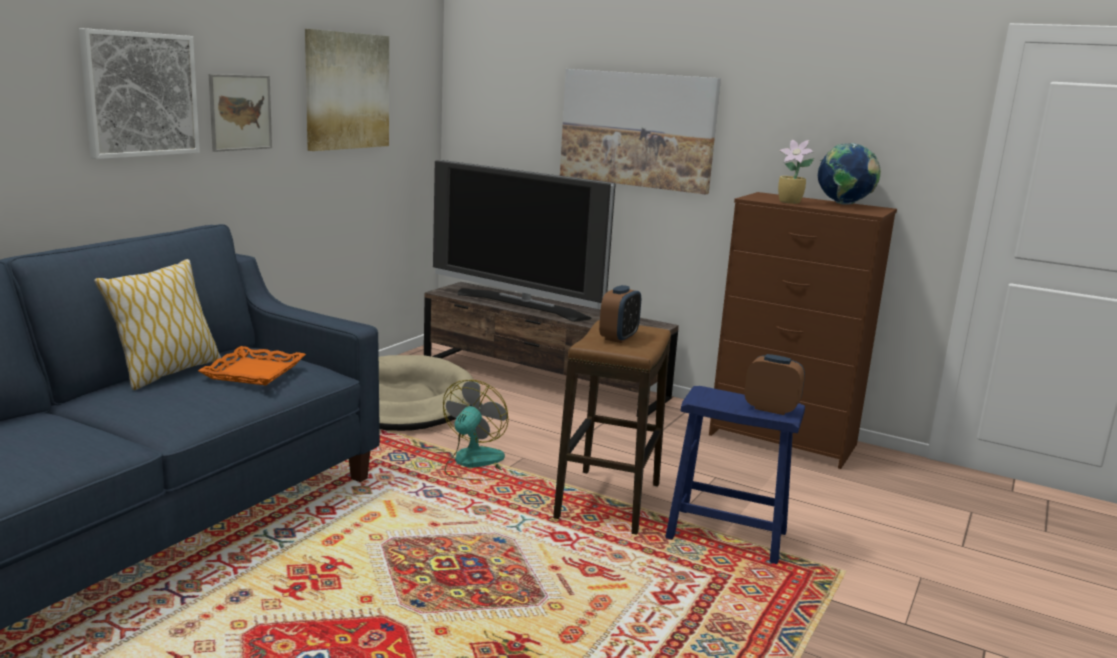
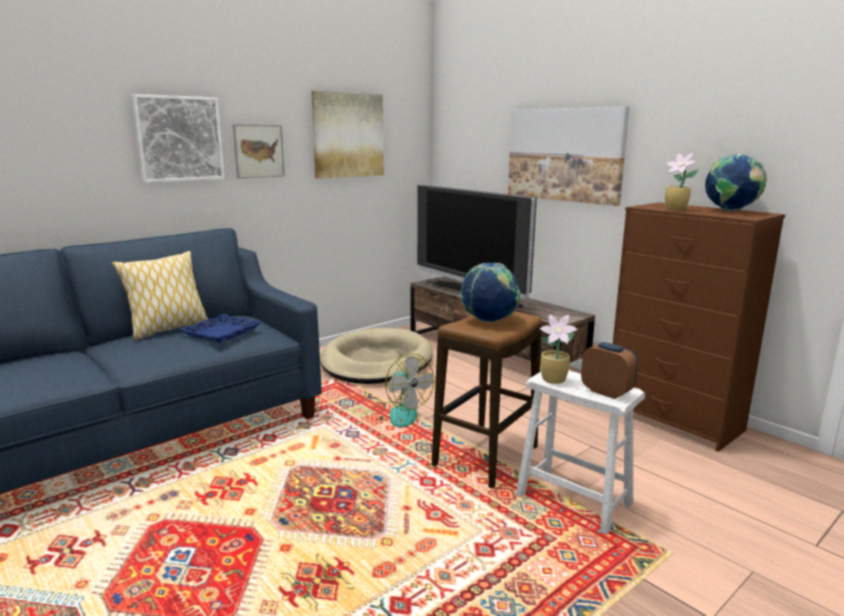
camera: 20 degrees right, 0 degrees up
orange tray [198,346,306,385] -> blue tray [179,314,261,343]
fan [443,380,509,480] -> fan turned 105 degrees clockwise [366,353,435,427]
alarm clock [599,285,641,343] -> globe [460,262,520,323]
blue stool [665,386,805,564] -> white stool [516,370,645,534]
none -> potted plant [539,314,578,384]

